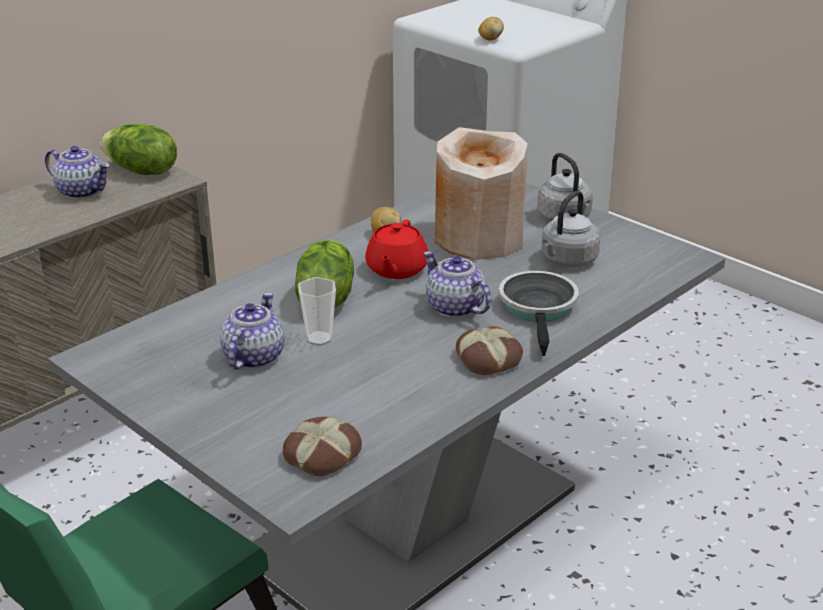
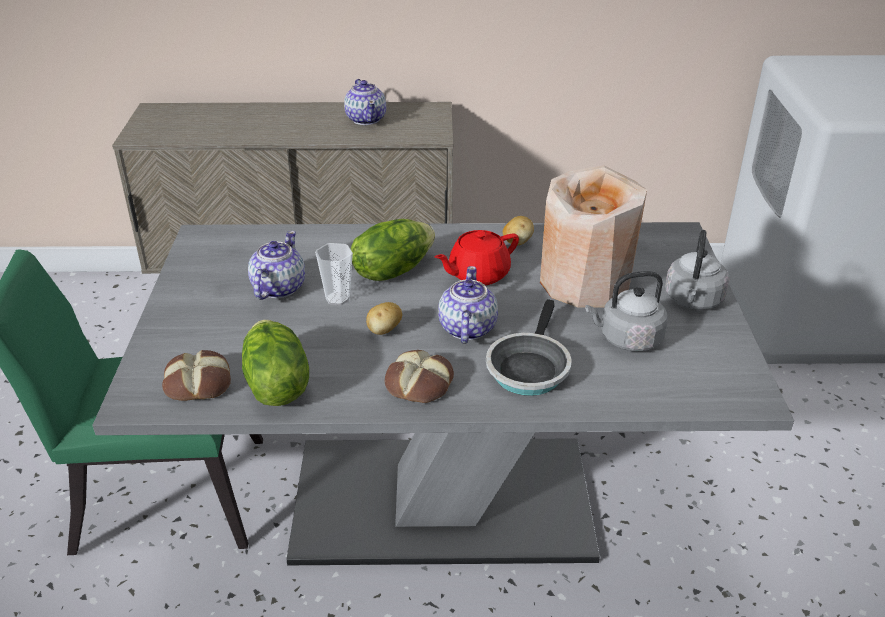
camera: 45 degrees right, 5 degrees up
lettuce [100,124,177,175] -> lettuce moved to [242,320,309,406]
teapot [220,292,285,370] -> teapot turned 45 degrees counterclockwise [248,231,305,300]
potato [478,17,504,41] -> potato moved to [366,302,402,335]
frying pan [499,271,579,356] -> frying pan turned 150 degrees clockwise [486,299,572,396]

